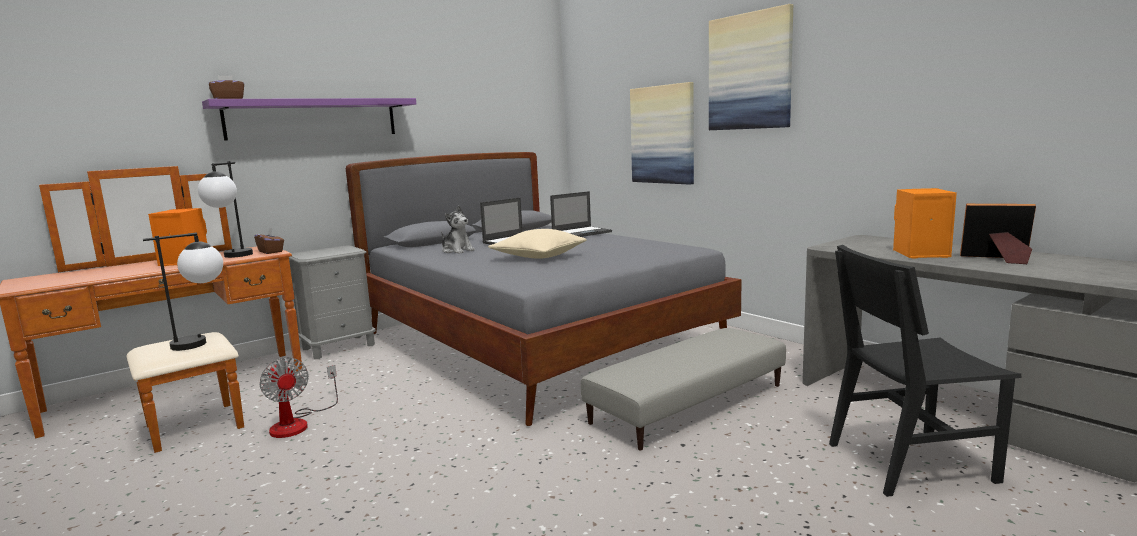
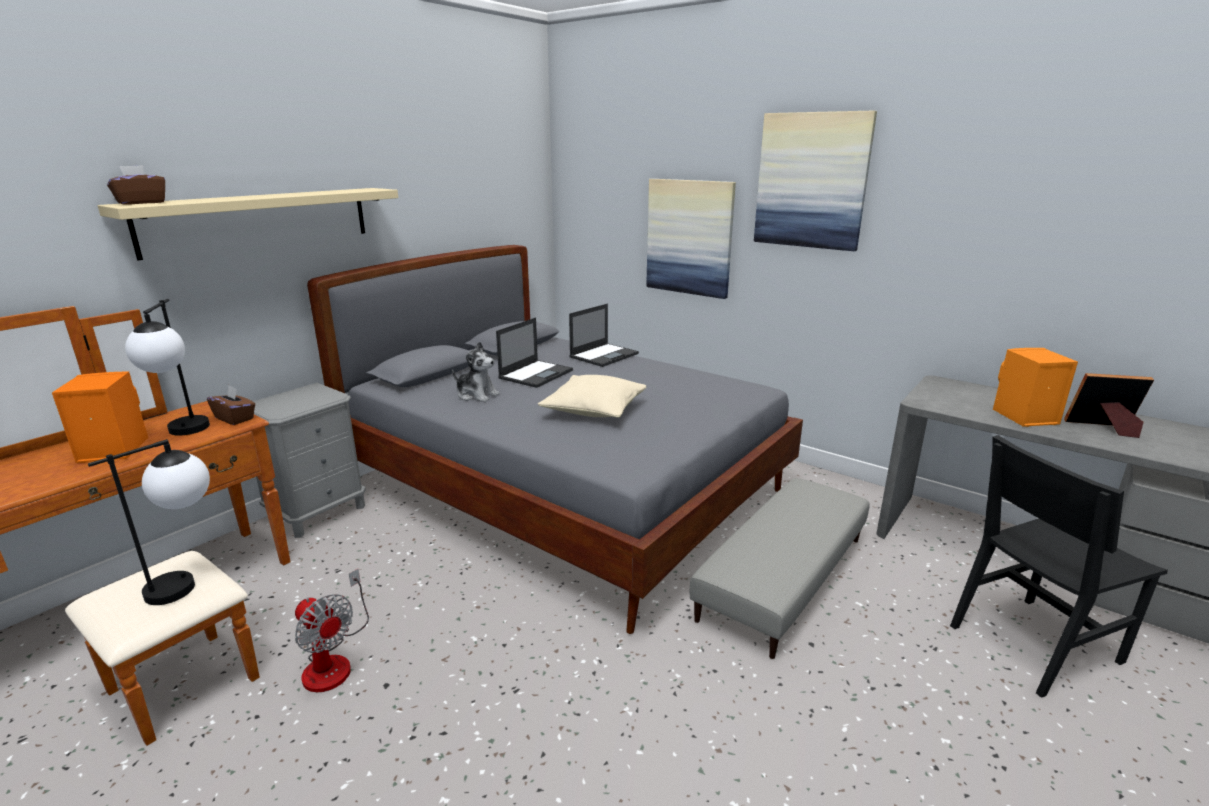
camera: 15 degrees left, 10 degrees up
purple shelf [202,98,416,141] -> beige shelf [98,188,398,260]

